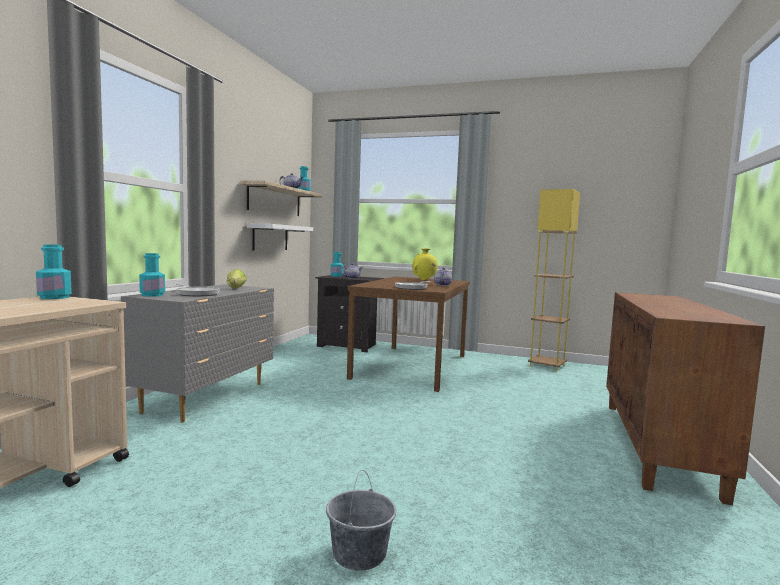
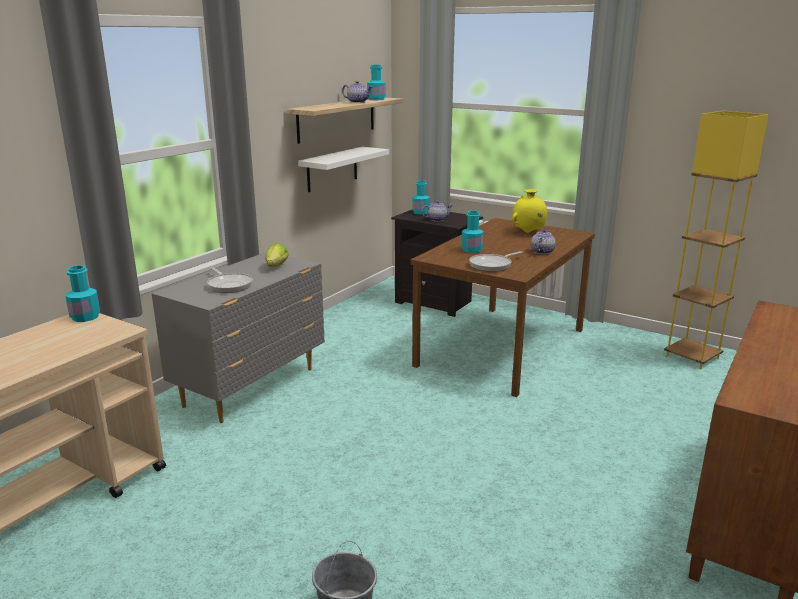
camera: 15 degrees right, 15 degrees up
turquoise bottle [139,253,165,297] -> turquoise bottle moved to [461,211,484,253]

